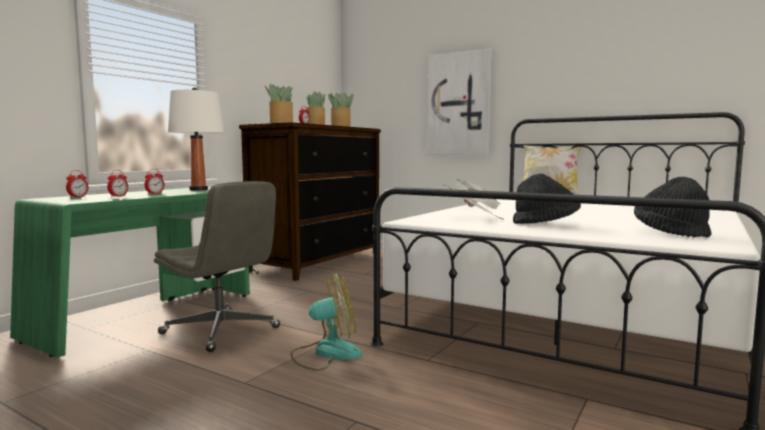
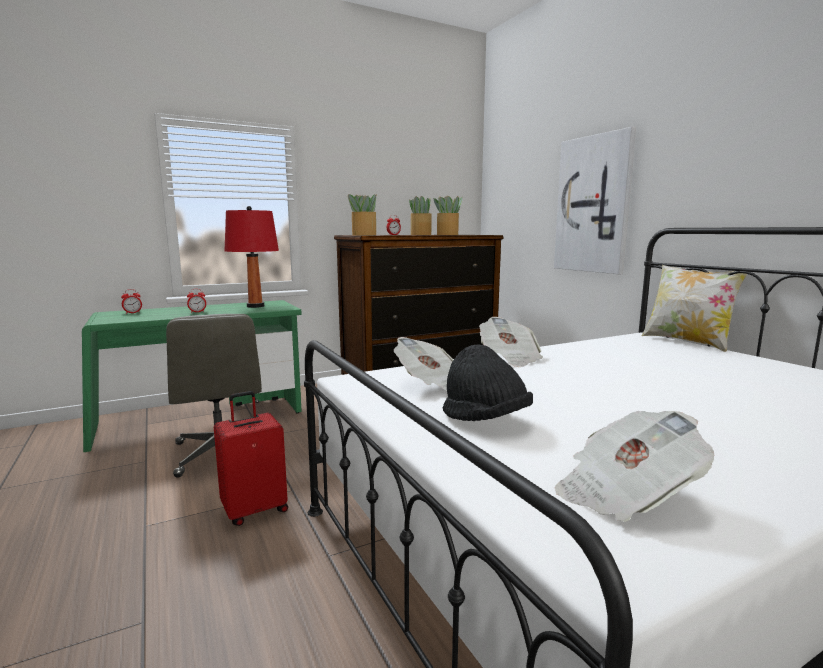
camera: 30 degrees right, 5 degrees up
alarm clock [107,170,128,197] -> none
white table lamp [168,87,224,191] -> red table lamp [224,206,279,308]
fan [291,272,362,371] -> red suitcase [214,391,288,526]
black hat [634,177,712,238] -> newspaper [555,411,714,522]

